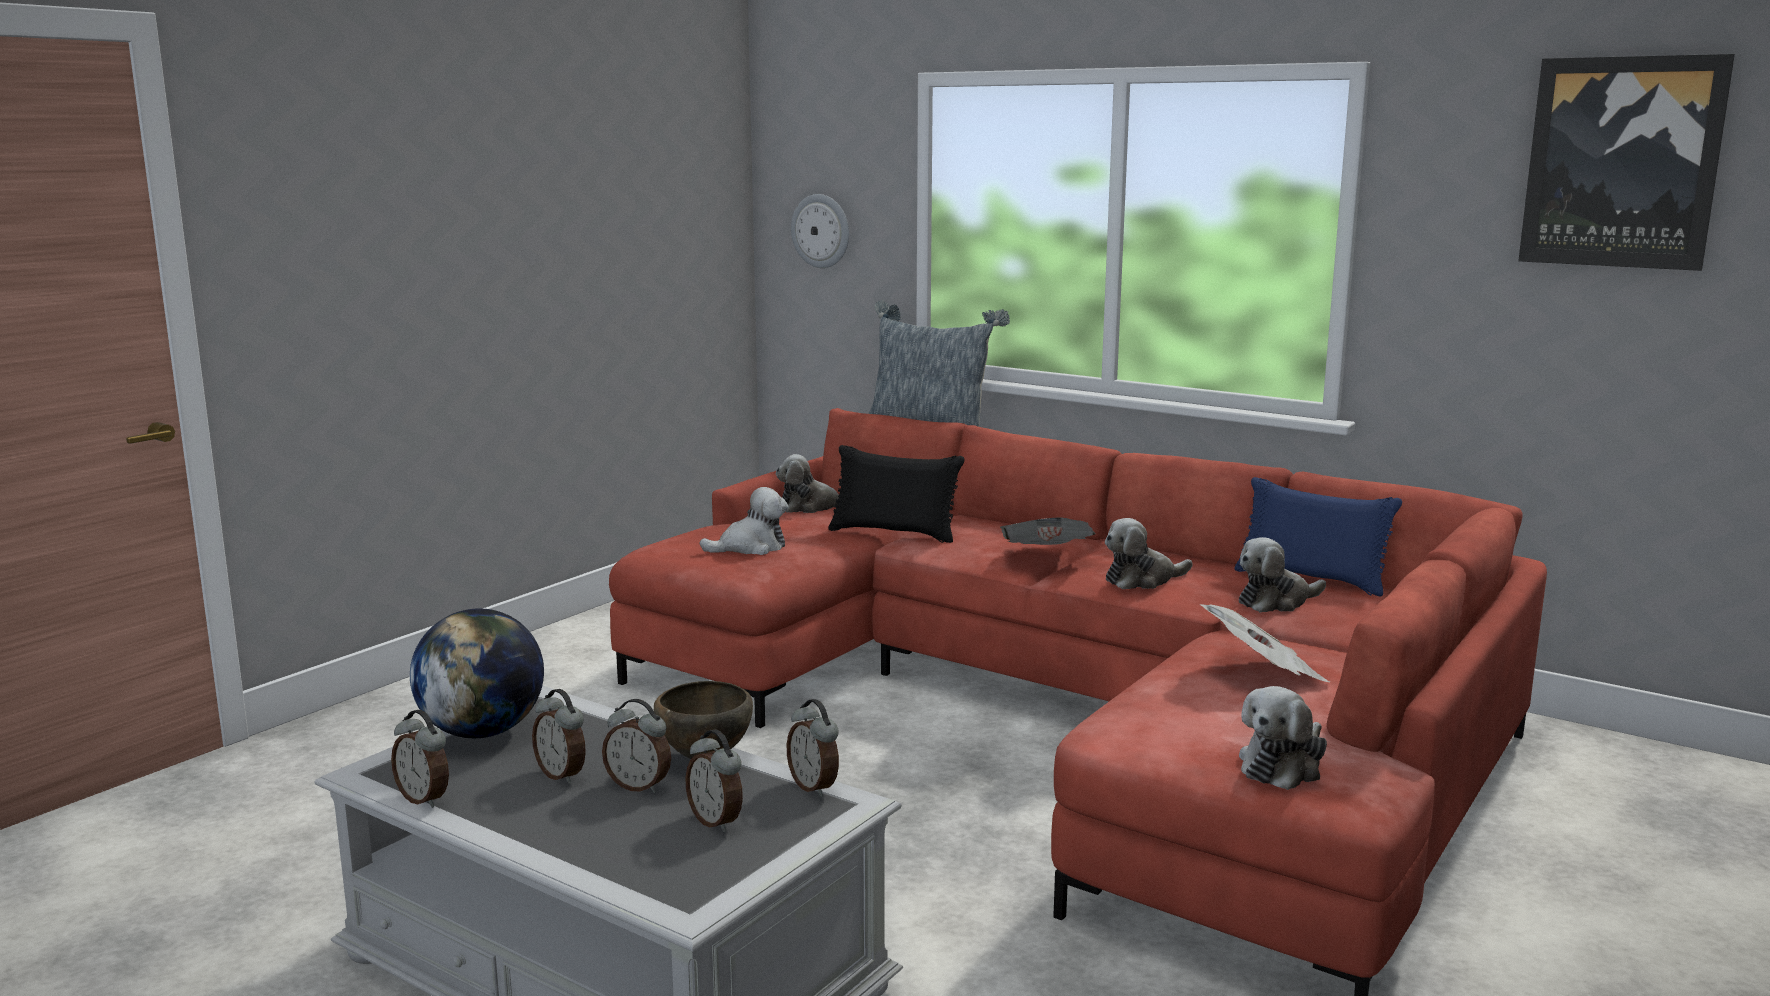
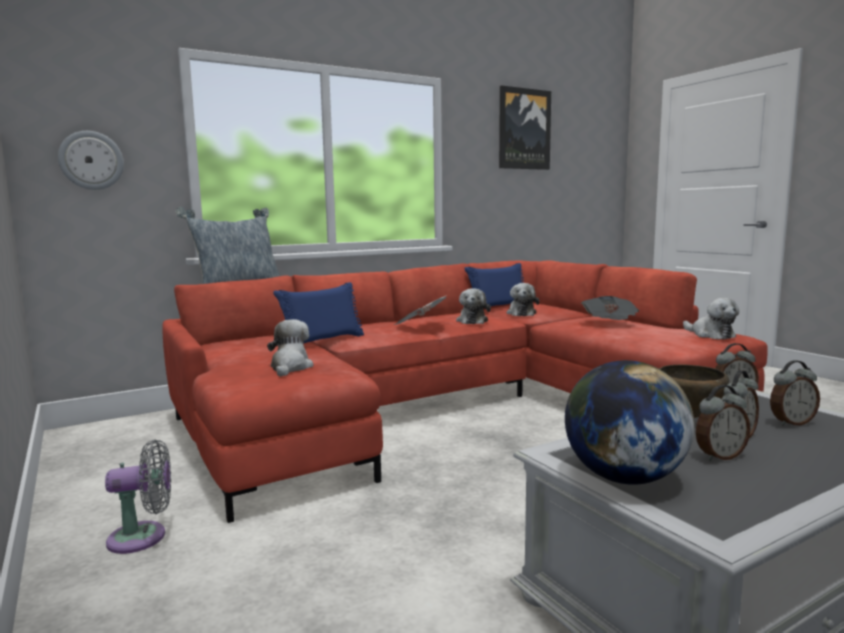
camera: 65 degrees left, 5 degrees down
alarm clock [391,710,449,808] -> none
plush toy [775,454,839,513] -> none
black pillow [828,445,965,543] -> blue pillow [273,282,364,343]
none -> grey fan [105,440,171,554]

